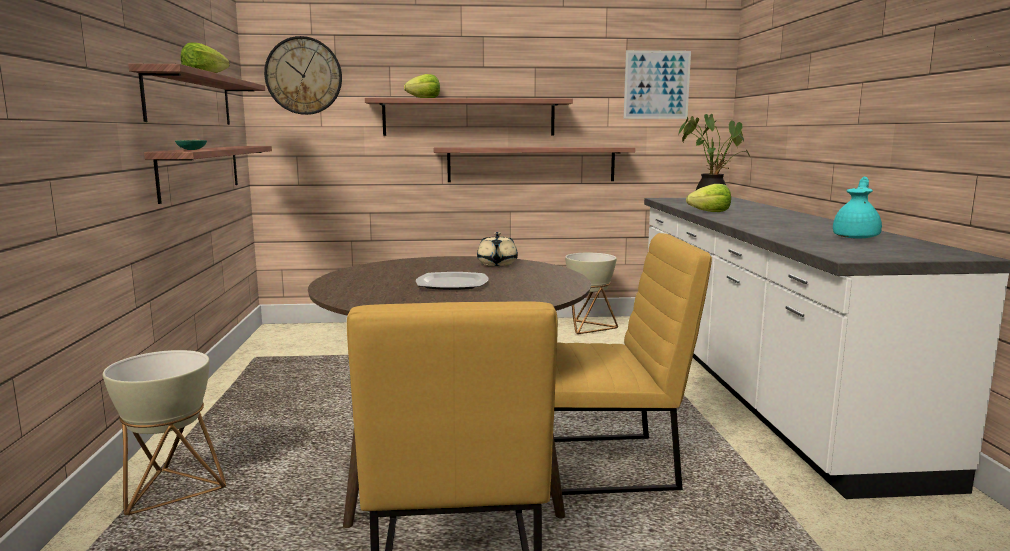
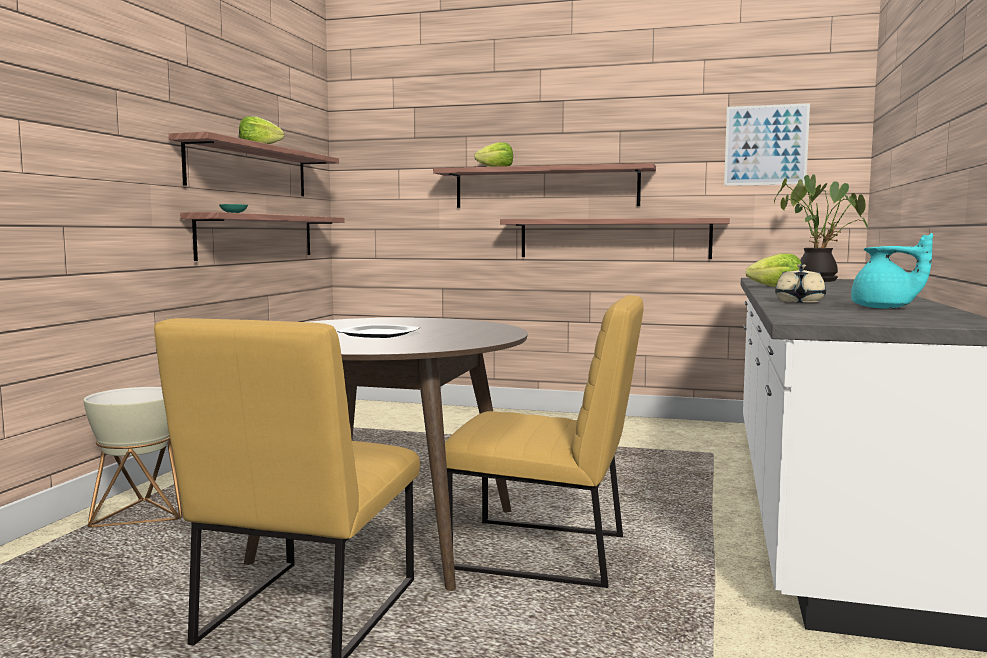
camera: 20 degrees right, 5 degrees down
wall clock [264,36,342,115] -> none
beige teapot [477,232,518,266] -> beige teapot moved to [775,264,826,303]
planter [565,253,618,334] -> none
turquoise teapot [833,176,882,239] -> turquoise teapot turned 75 degrees clockwise [851,233,933,308]

